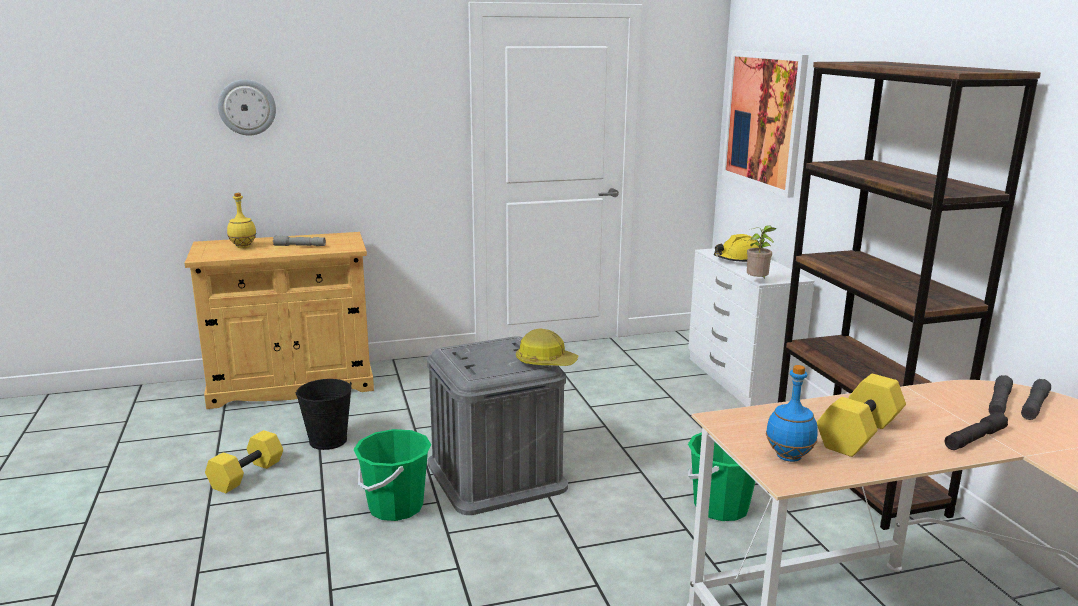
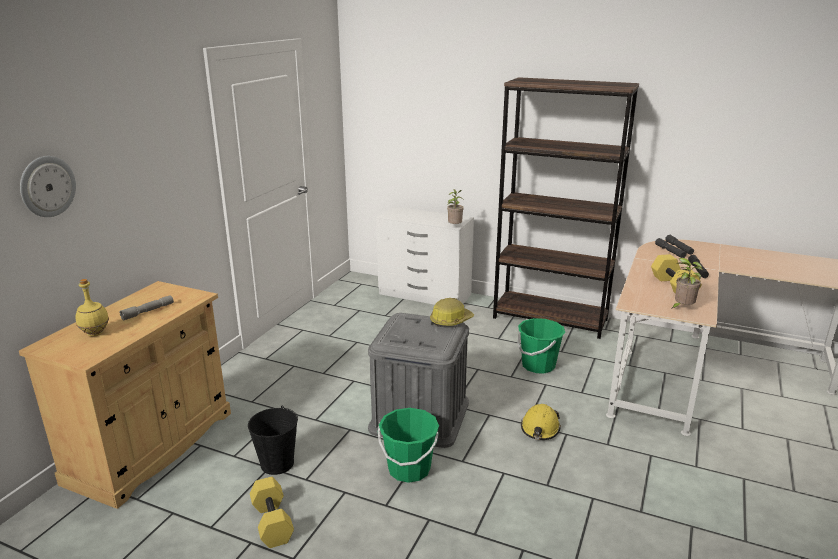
camera: 50 degrees left, 5 degrees up
yellow hard hat [714,234,760,262] -> yellow hard hat moved to [521,404,561,440]
picture [722,50,809,198] -> none
blue bottle [766,365,818,462] -> potted plant [671,258,703,309]

